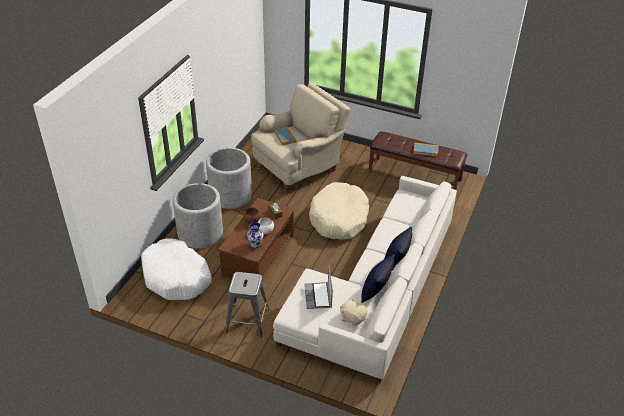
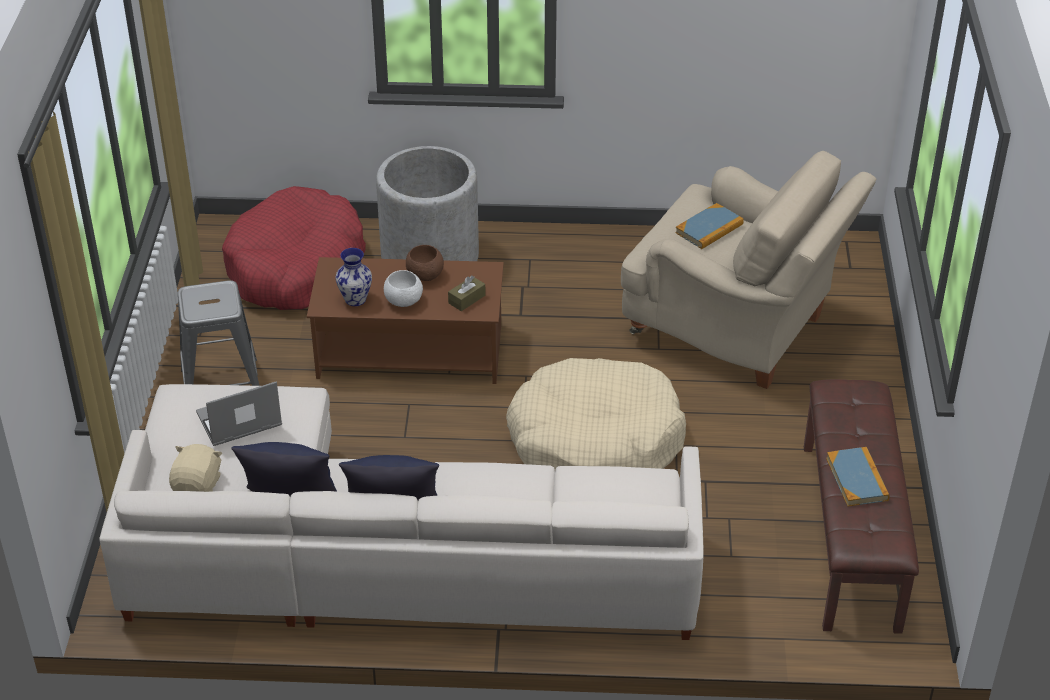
camera: 70 degrees right, 0 degrees up
white dog bed [141,238,212,300] -> red dog bed [222,186,366,310]
grey planter [206,148,252,209] -> none

